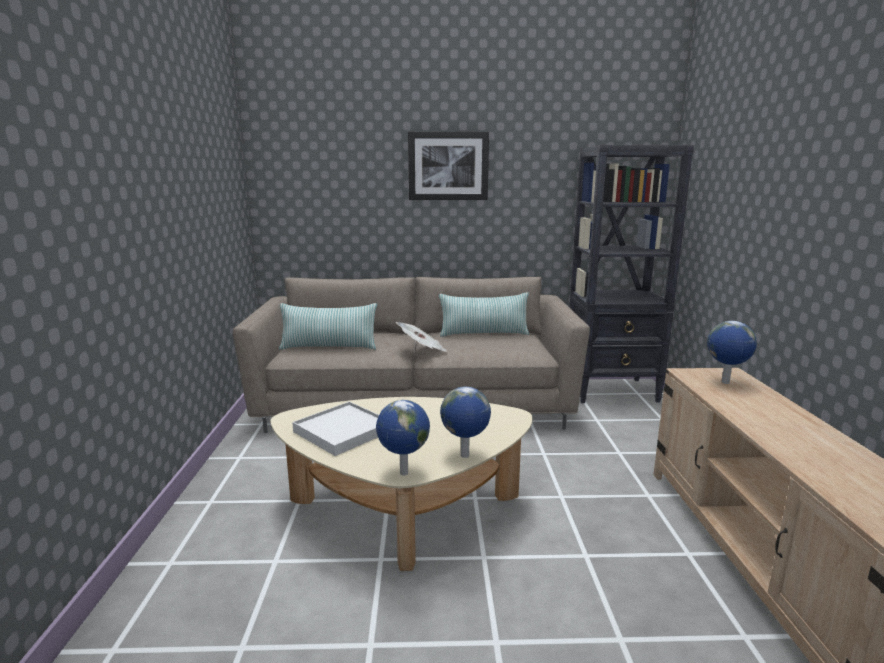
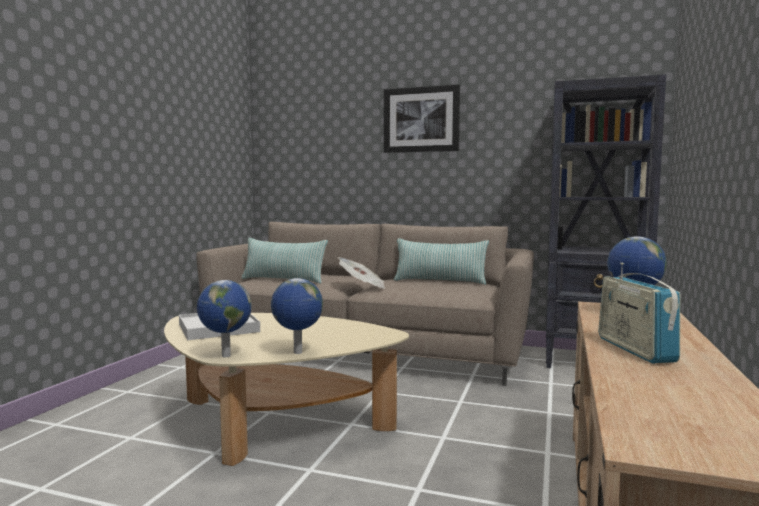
camera: 20 degrees right, 10 degrees down
none -> radio [598,263,680,364]

